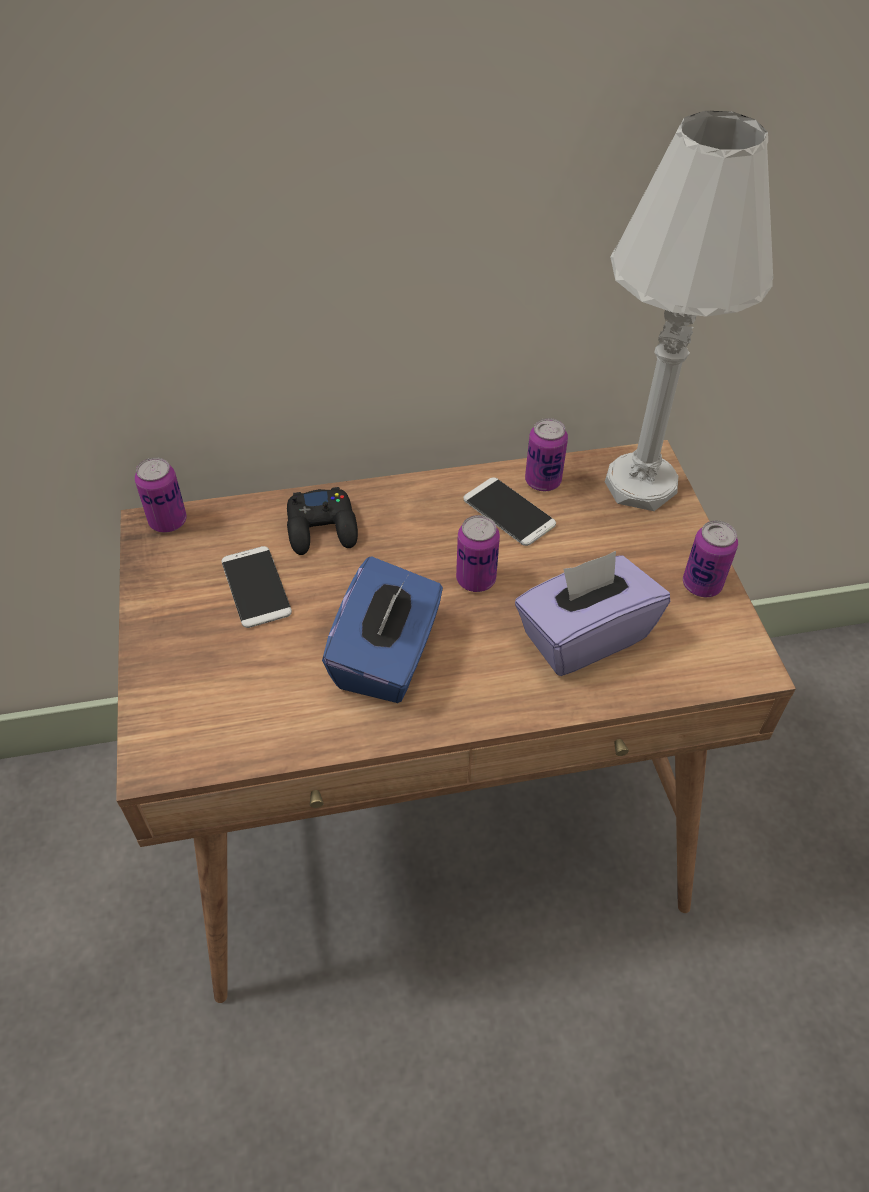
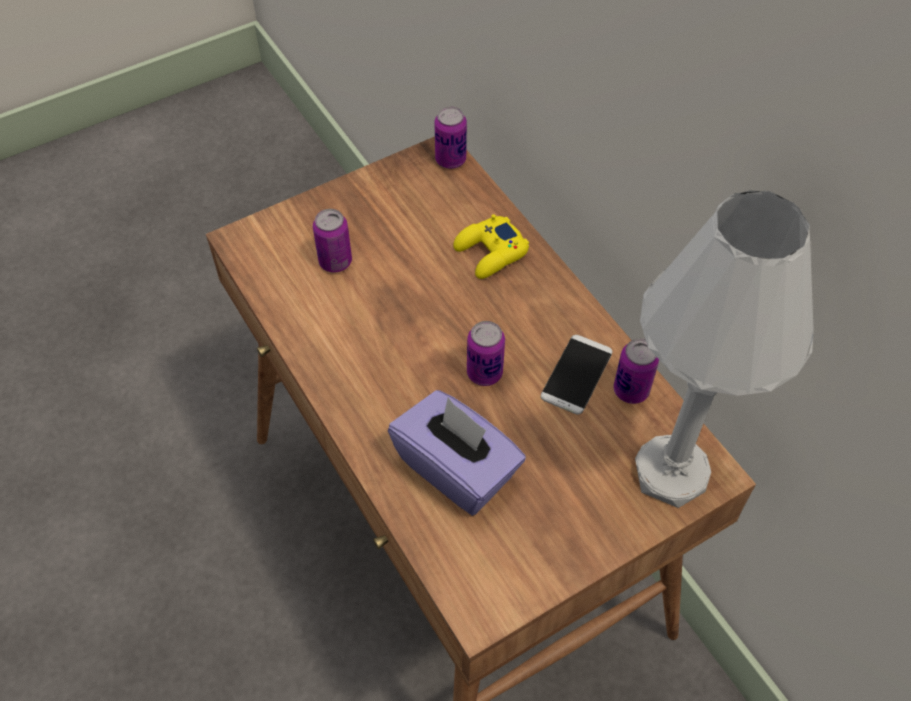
camera: 70 degrees right, 5 degrees up
phone [222,546,292,628] -> none
black game controller [287,487,358,555] -> yellow game controller [453,214,529,279]
blue tissue box [322,556,443,703] -> none
can [683,520,738,597] -> can moved to [313,209,352,272]

